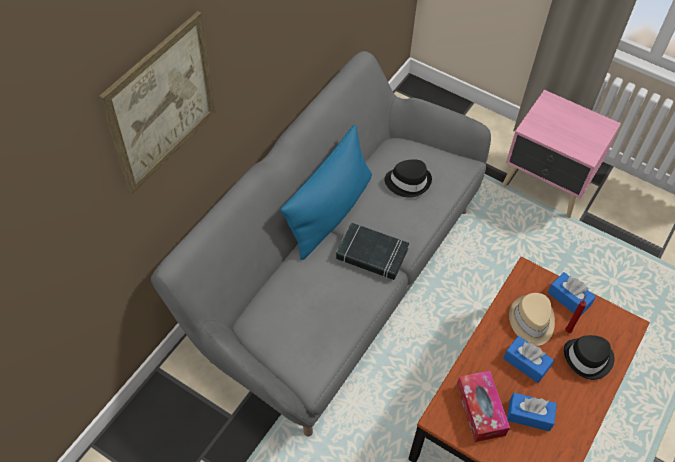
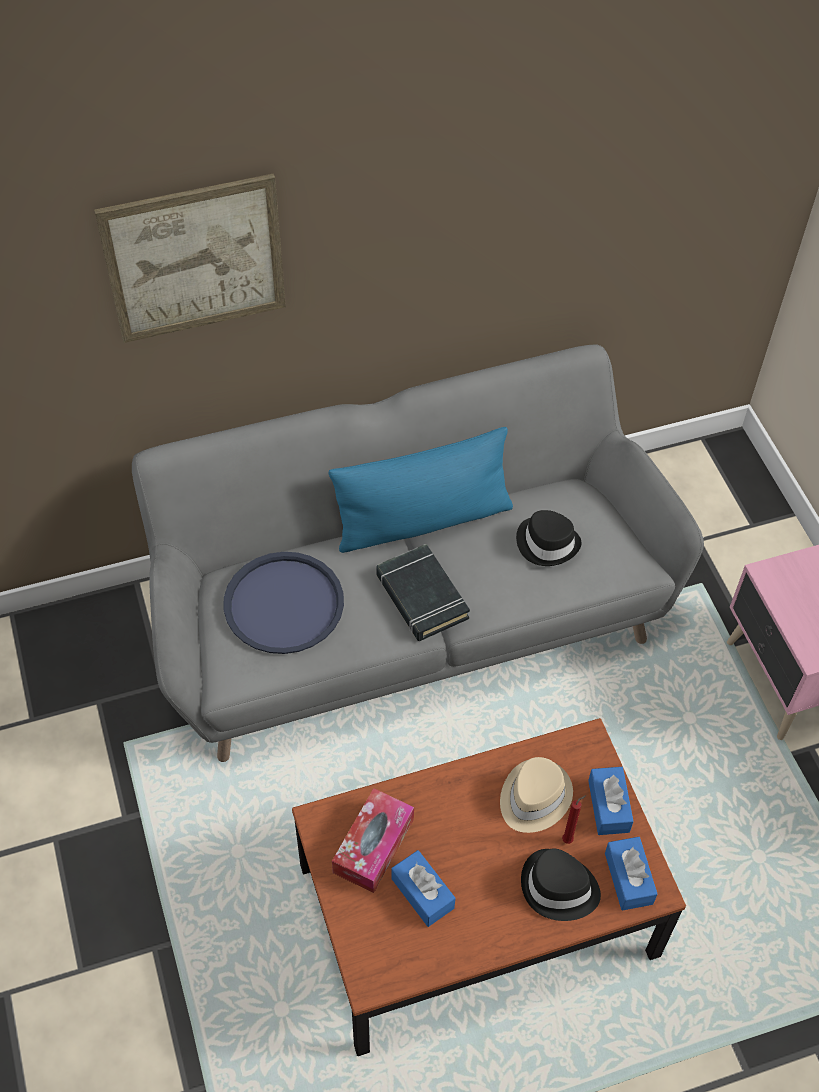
camera: 40 degrees right, 0 degrees up
blue tissue box [503,336,554,383] -> blue tissue box moved to [605,837,657,911]
none -> blue tray [223,552,344,654]

